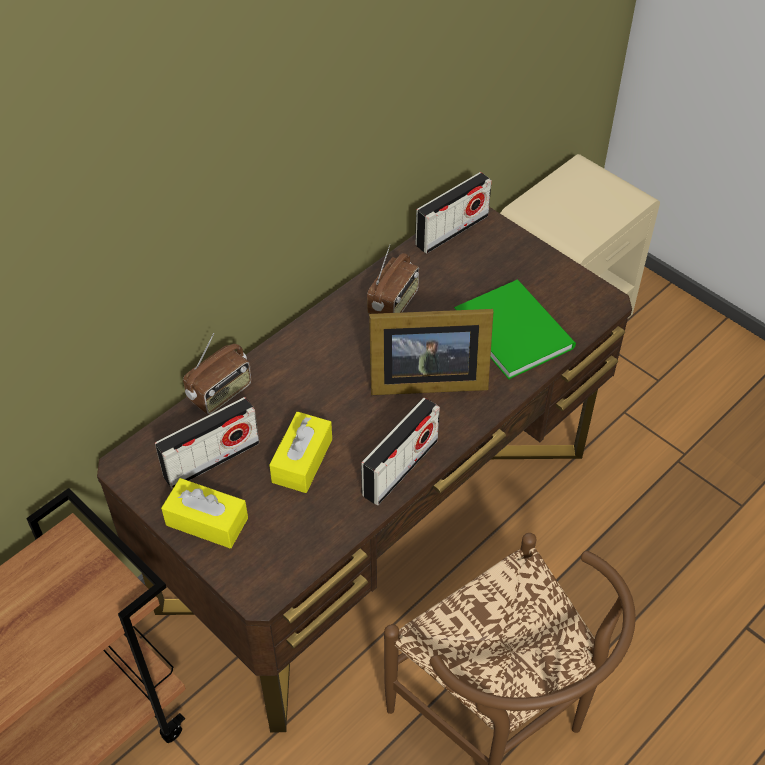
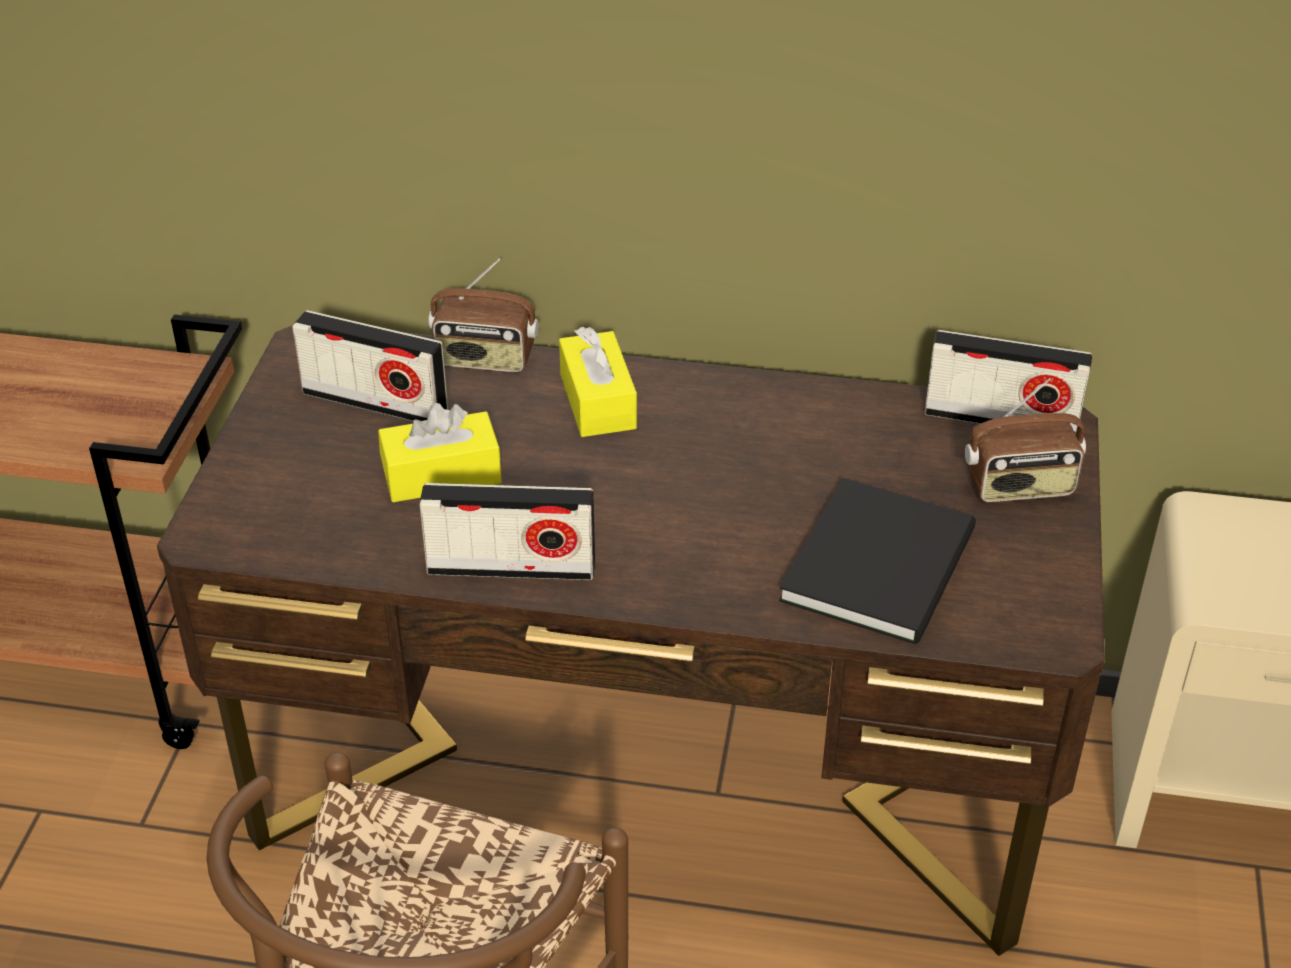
camera: 55 degrees right, 10 degrees down
yellow tissue box [161,478,248,549] -> yellow tissue box moved to [559,327,637,437]
radio [367,244,419,314] -> radio moved to [965,378,1086,503]
picture frame [369,309,493,395] -> none
green book [454,280,576,379] -> black book [779,478,976,644]

